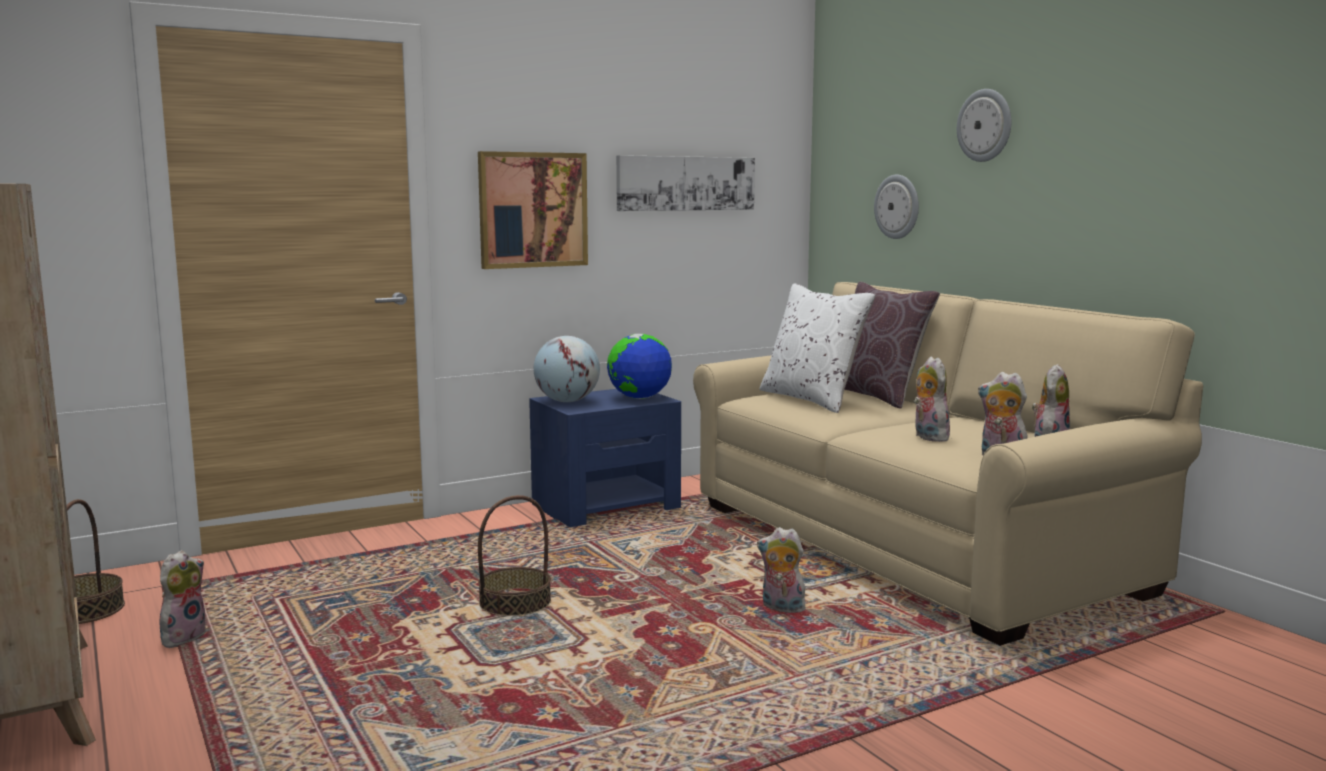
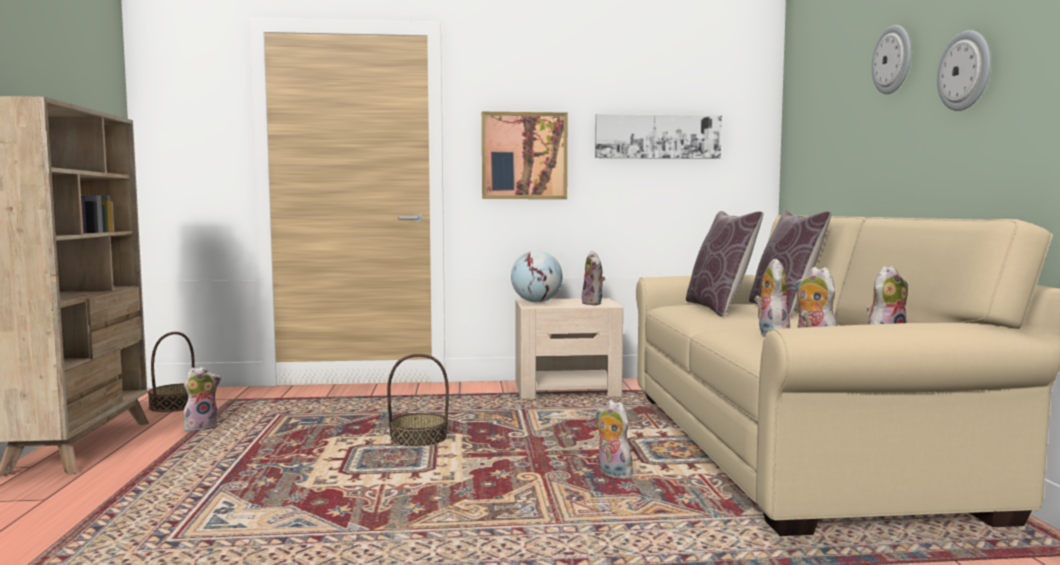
camera: 25 degrees right, 5 degrees down
blue nightstand [529,389,681,527] -> beige nightstand [515,298,623,399]
globe [607,334,672,399] -> plush toy [582,251,605,305]
white pillow [760,284,876,413] -> brown pillow [686,211,764,317]
wall clock [874,175,919,239] -> wall clock moved to [937,30,990,111]

